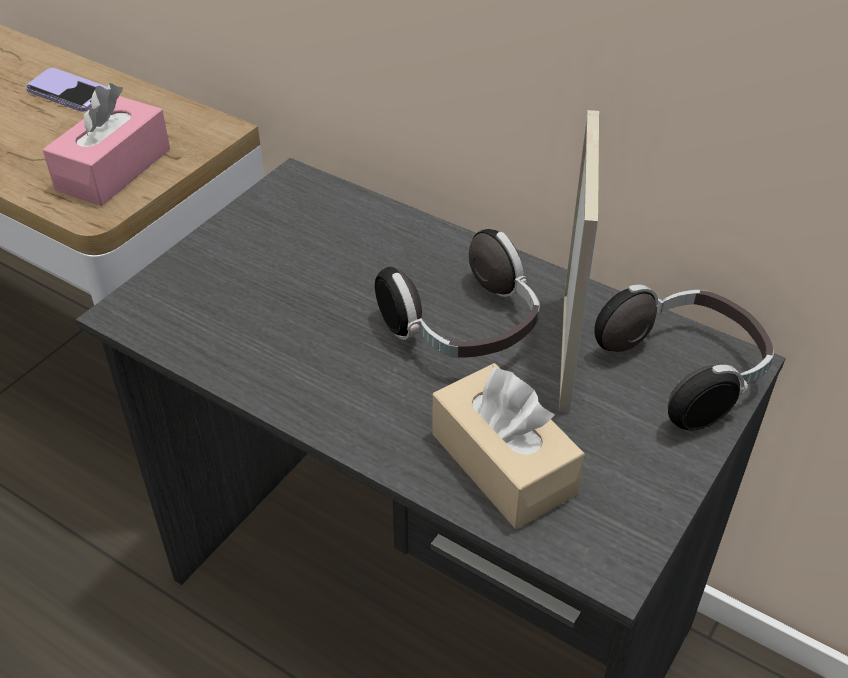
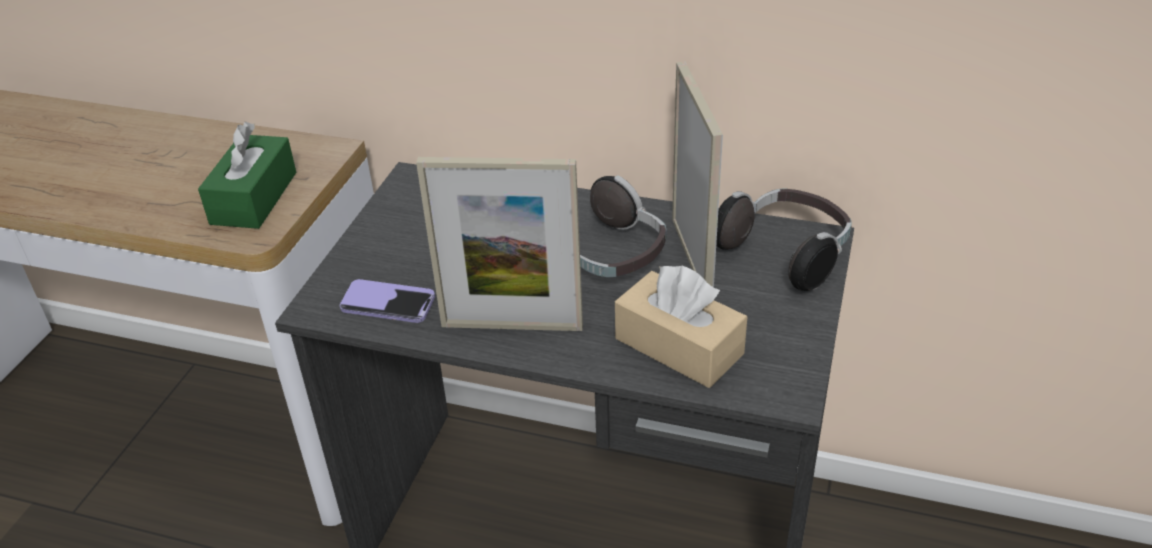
camera: 15 degrees left, 5 degrees down
phone [26,68,107,112] -> phone moved to [340,279,435,323]
pink tissue box [43,83,170,206] -> green tissue box [198,122,296,229]
none -> picture frame [416,157,583,331]

